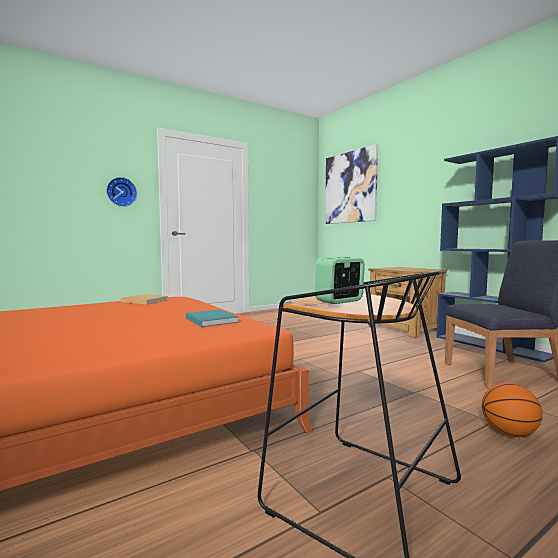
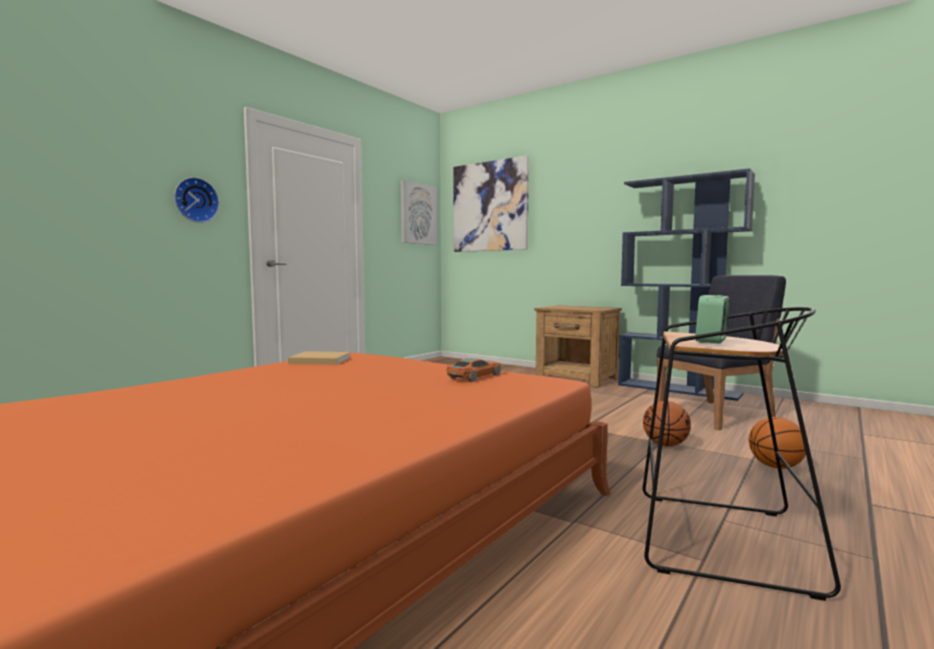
camera: 20 degrees left, 0 degrees up
turquoise book [186,309,239,327] -> toy car [446,358,501,382]
none -> picture [401,180,437,245]
none -> basketball [643,401,691,446]

